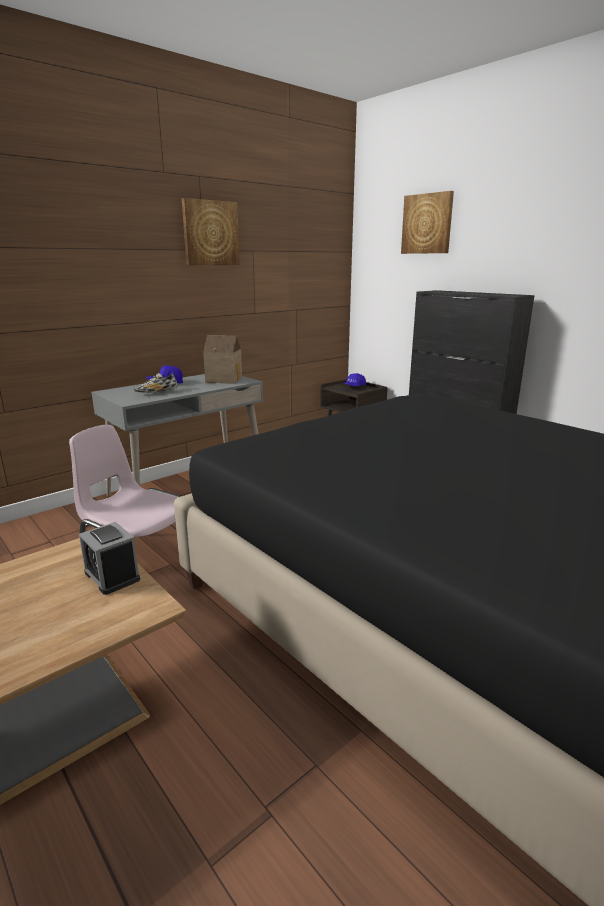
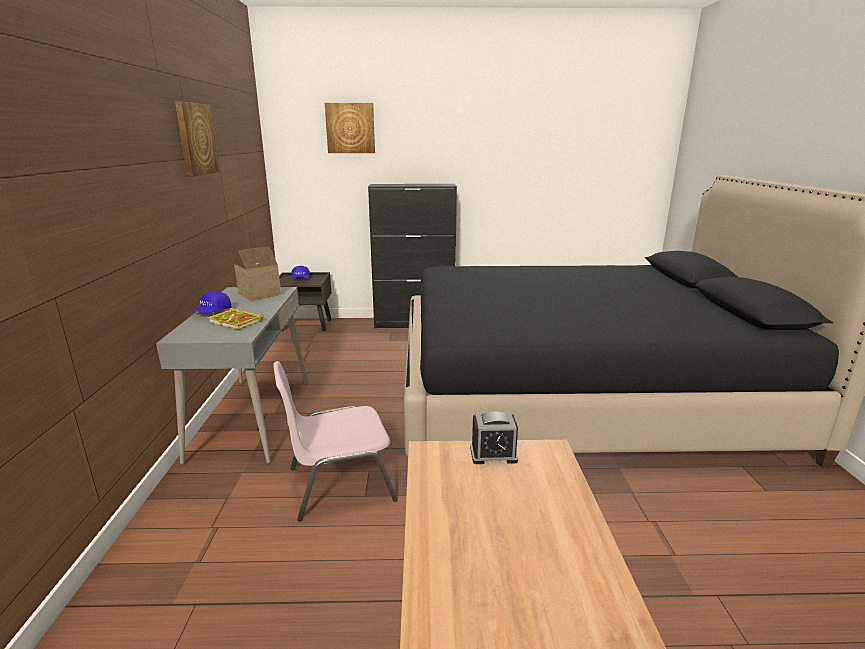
camera: 50 degrees left, 0 degrees up
shoe [134,373,177,393] -> book [208,308,264,329]

